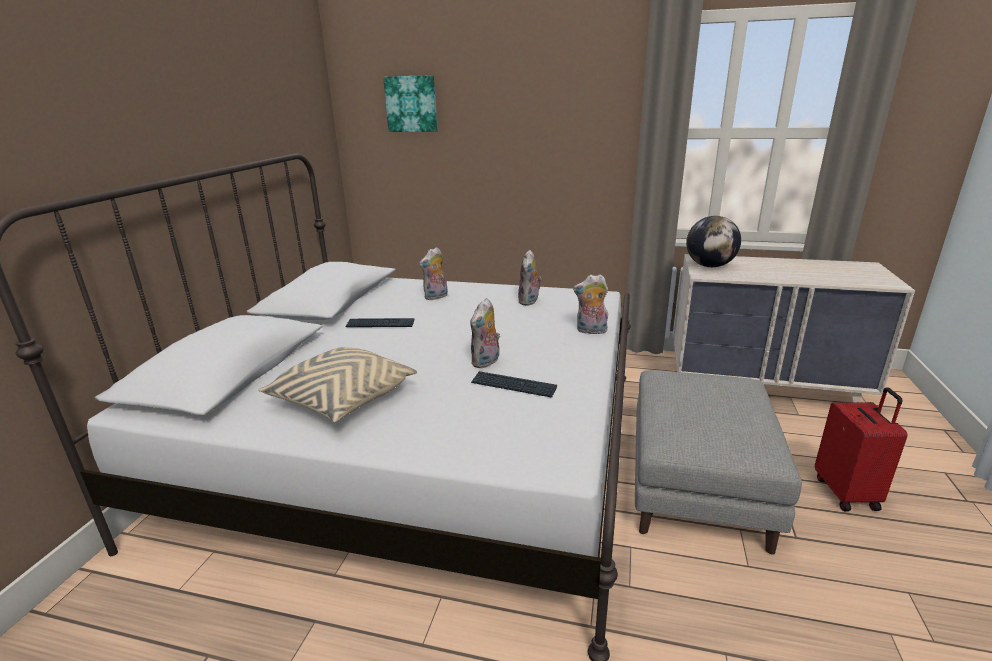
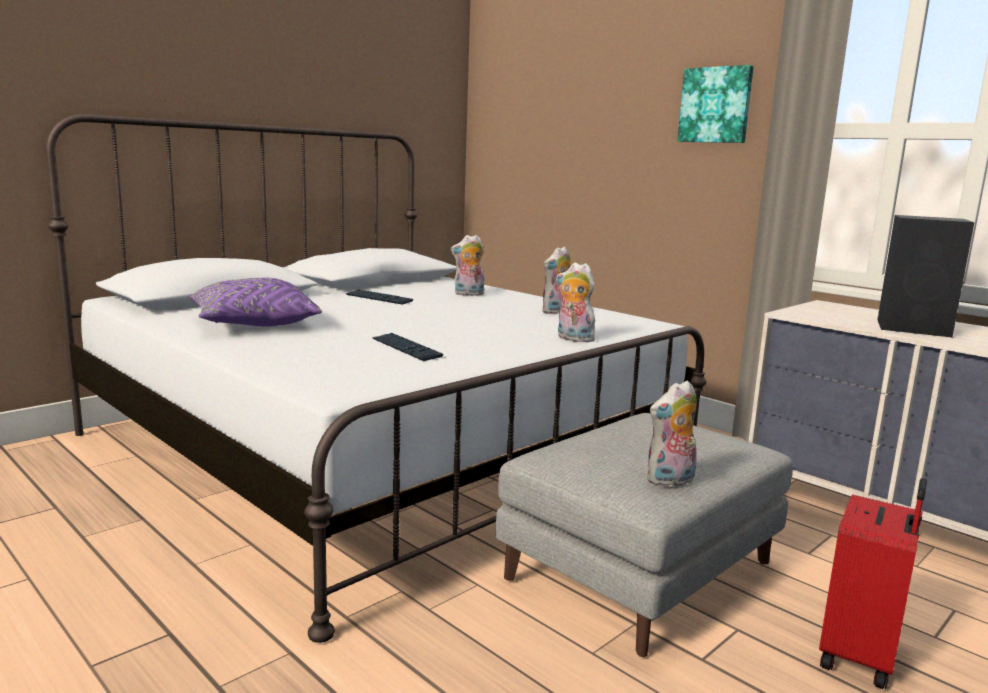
camera: 30 degrees right, 10 degrees down
beige pillow [258,347,417,422] -> purple pillow [188,278,322,327]
picture [383,75,437,132] -> picture moved to [678,65,754,143]
plush toy [470,298,500,369] -> plush toy moved to [646,380,697,488]
globe [686,216,741,267] -> none
none -> black speaker [877,215,974,337]

